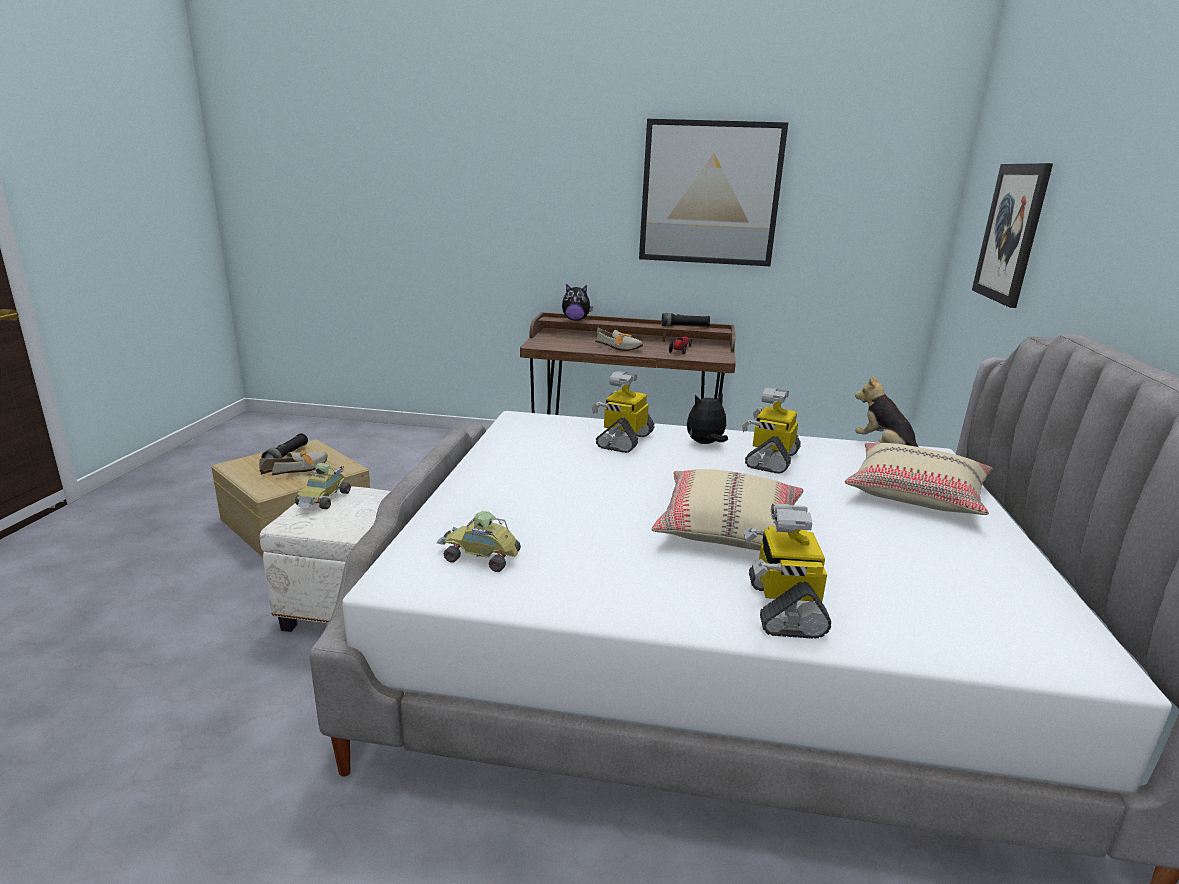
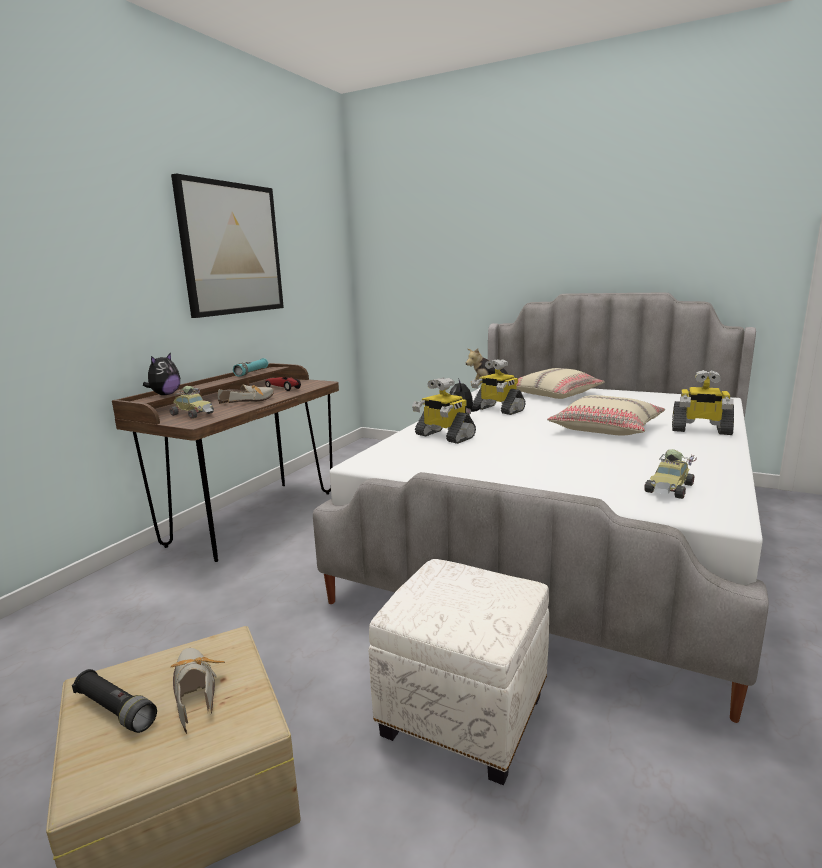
camera: 70 degrees left, 5 degrees down
toy car [295,463,351,509] -> toy car moved to [169,386,214,419]
black flashlight [662,313,710,327] -> turquoise flashlight [233,358,268,376]
picture [972,163,1053,308] -> none

